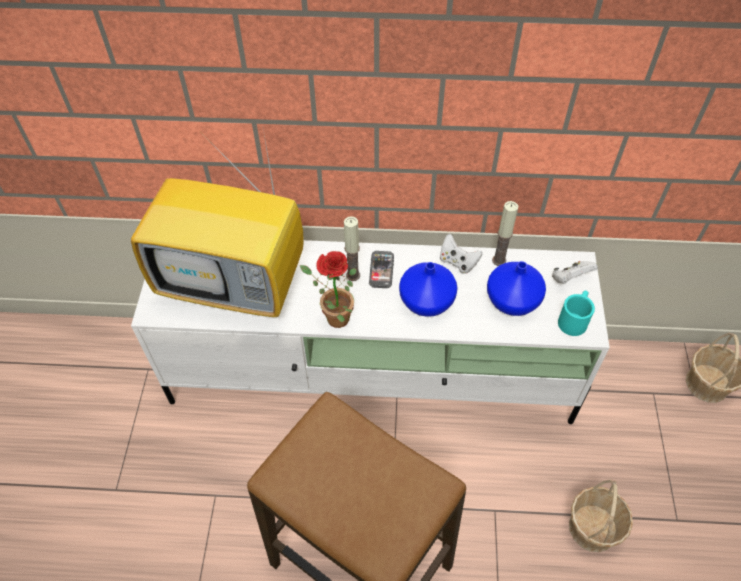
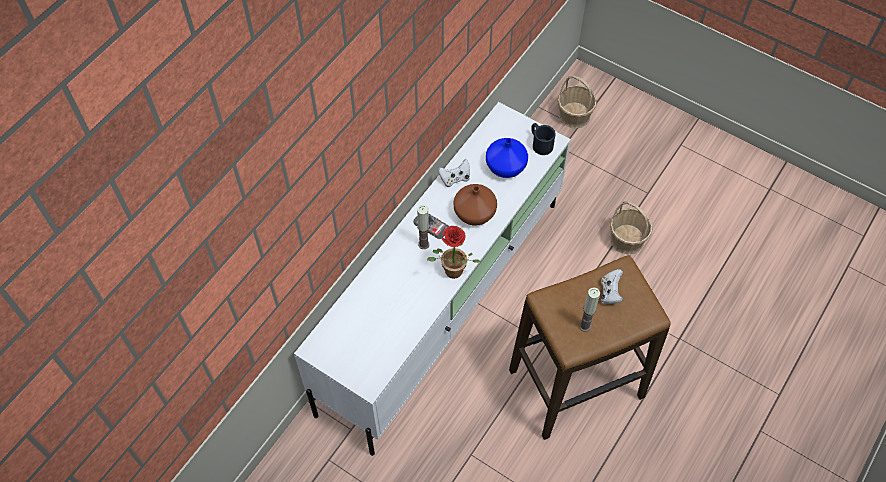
camera: 60 degrees left, 5 degrees up
television [131,130,304,317] -> none
blue vase [399,262,458,317] -> brown vase [453,184,497,226]
candle [492,201,518,266] -> candle moved to [579,287,600,332]
white game controller [552,261,598,284] -> white game controller moved to [601,269,623,304]
turquoise mug [558,290,595,336] -> black mug [531,123,556,155]

